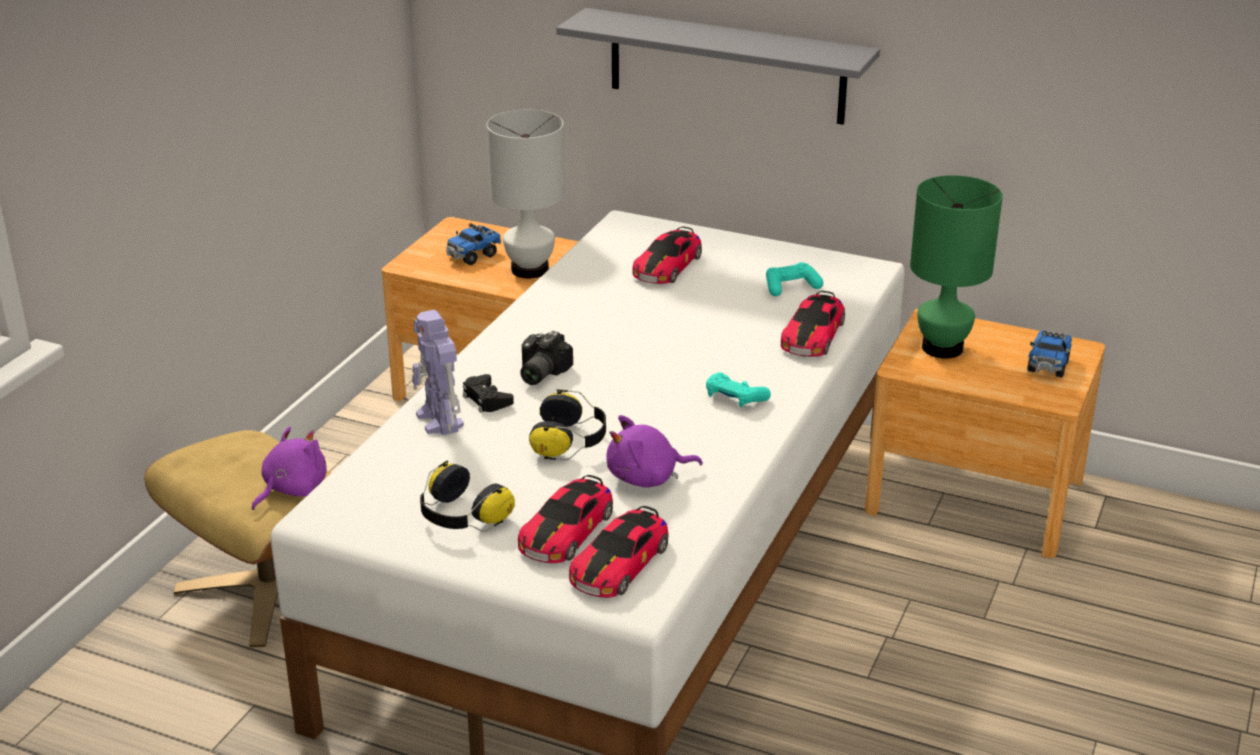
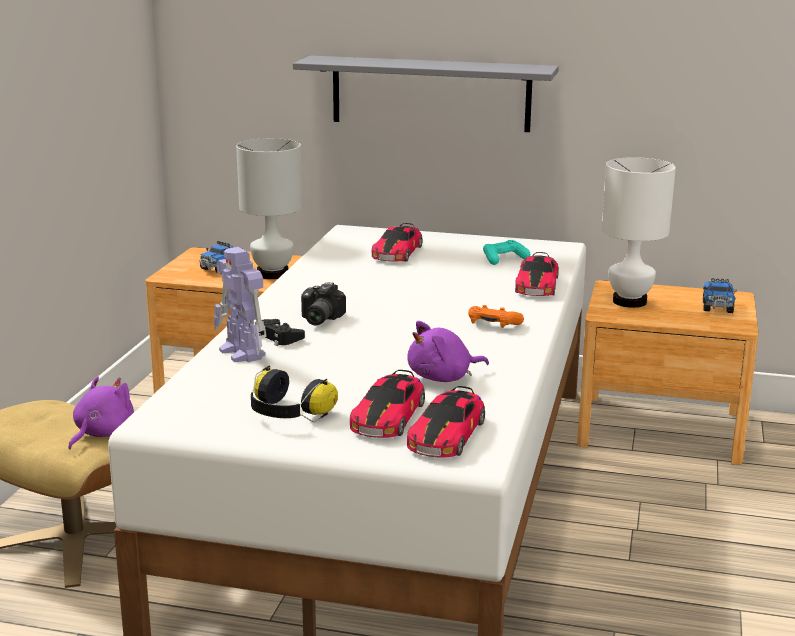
camera: 10 degrees left, 10 degrees down
headphones [529,389,606,460] -> none
turquoise game controller [706,372,771,407] -> orange game controller [468,305,524,328]
green table lamp [910,175,1003,358] -> white table lamp [602,157,676,308]

